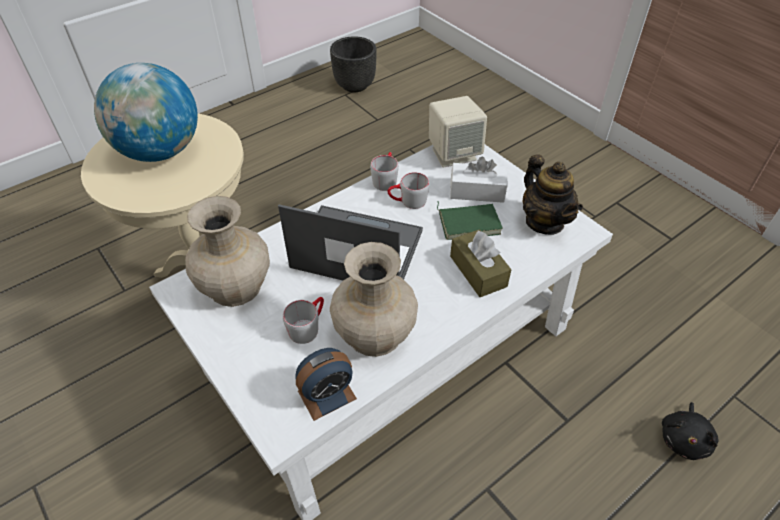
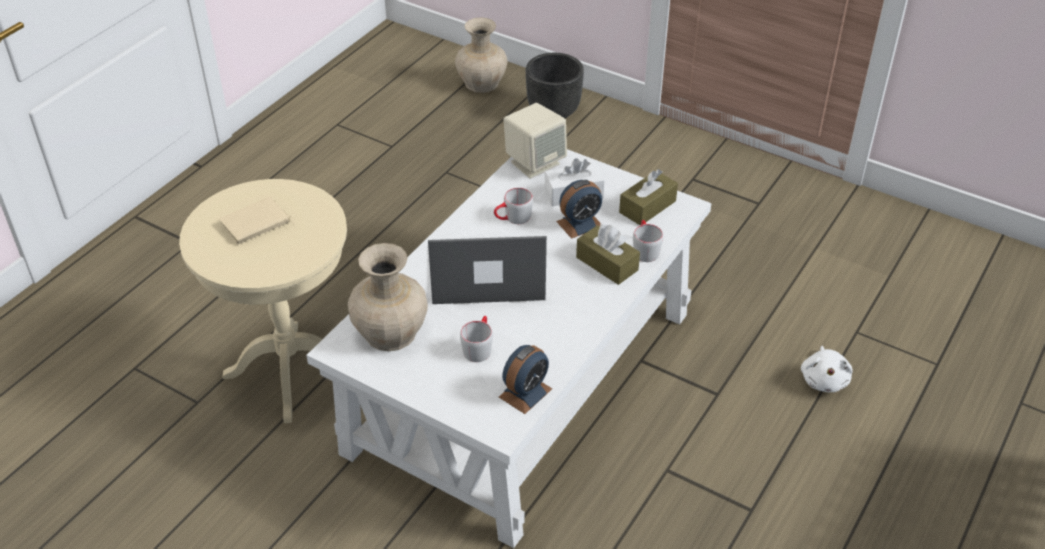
camera: 20 degrees left, 5 degrees down
globe [94,63,198,162] -> beige book [219,197,295,244]
black planter [330,36,377,92] -> black planter moved to [526,53,584,119]
beige vase [330,242,418,357] -> beige vase moved to [455,17,508,93]
grey mug [370,152,399,191] -> grey mug moved to [633,220,663,262]
green book [437,201,503,240] -> alarm clock [556,180,602,239]
teapot [523,154,583,235] -> brown tissue box [619,169,678,225]
black plush toy [662,402,719,460] -> white plush toy [801,346,853,392]

